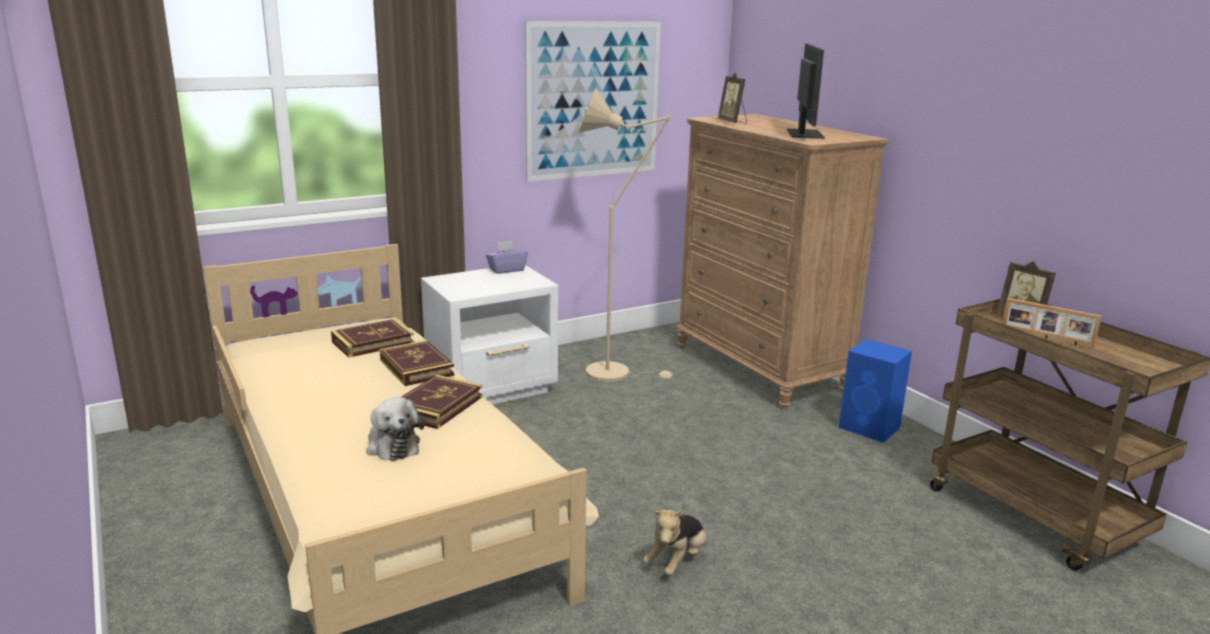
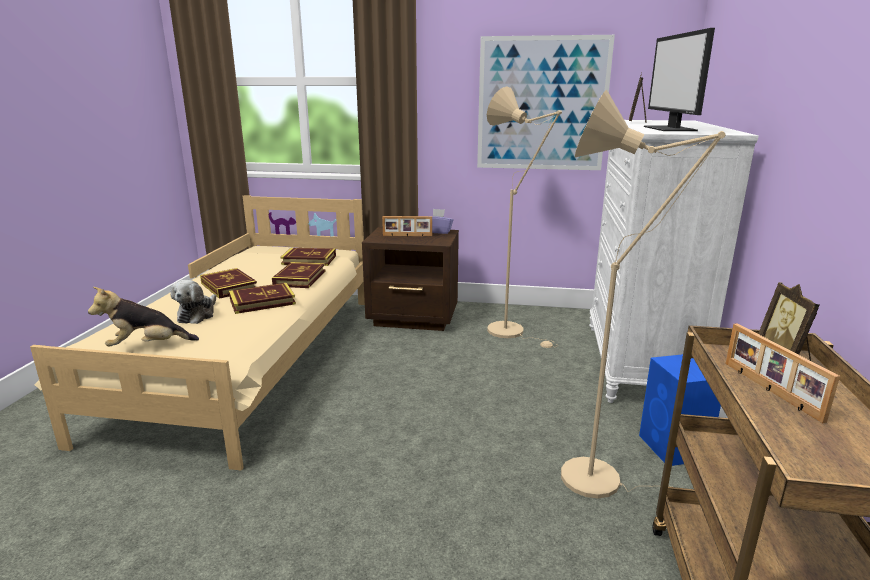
camera: 40 degrees right, 0 degrees up
white nightstand [421,265,558,405] -> brown nightstand [362,227,459,331]
plush toy [643,508,707,576] -> plush toy moved to [88,287,199,347]
brown dresser [677,114,889,410] -> white dresser [589,120,759,403]
monitor [787,43,825,139] -> monitor turned 135 degrees clockwise [644,28,715,131]
none -> book [200,268,257,299]
none -> picture frame [382,216,432,236]
none -> beige floor lamp [561,90,726,499]

